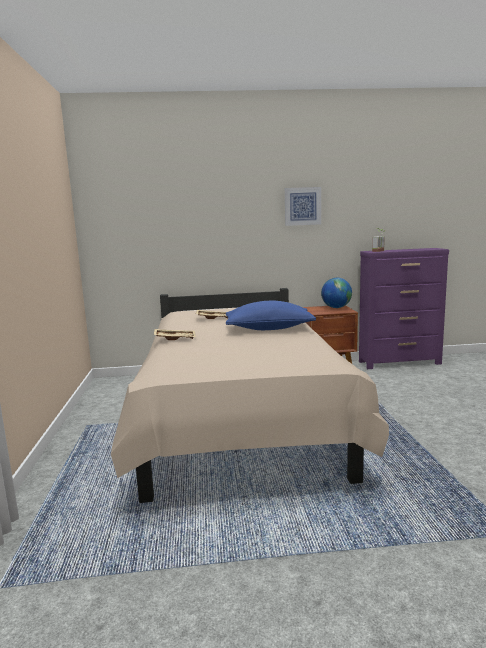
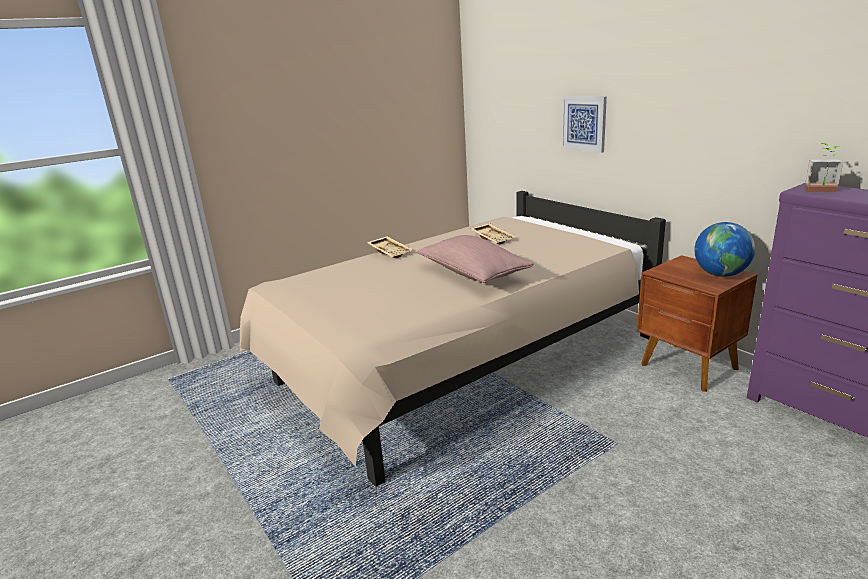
camera: 60 degrees right, 10 degrees up
blue pillow [225,301,316,330] -> pink pillow [417,235,533,283]
picture [285,187,321,226] -> picture moved to [561,96,607,153]

